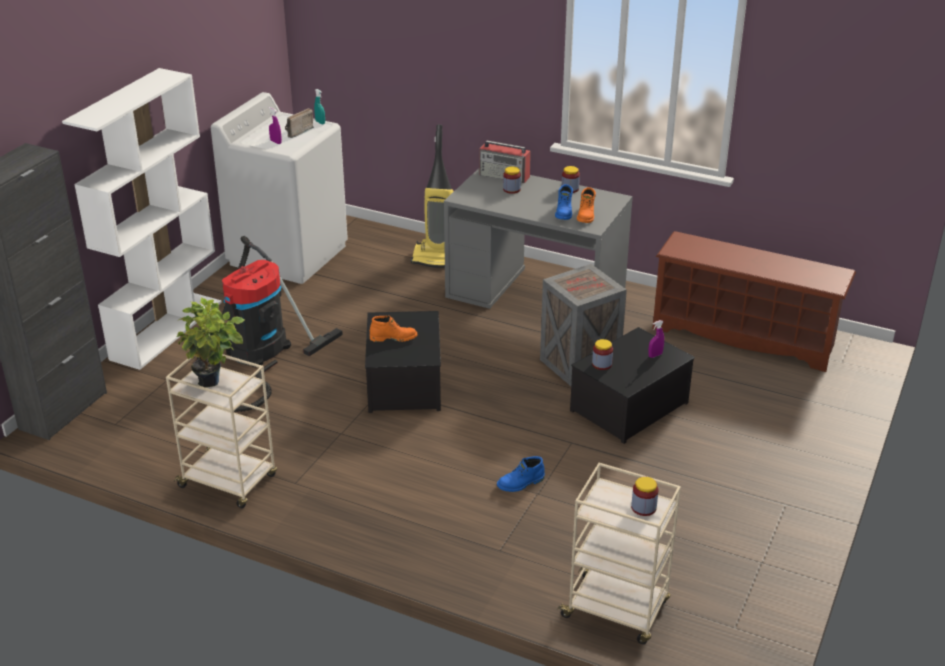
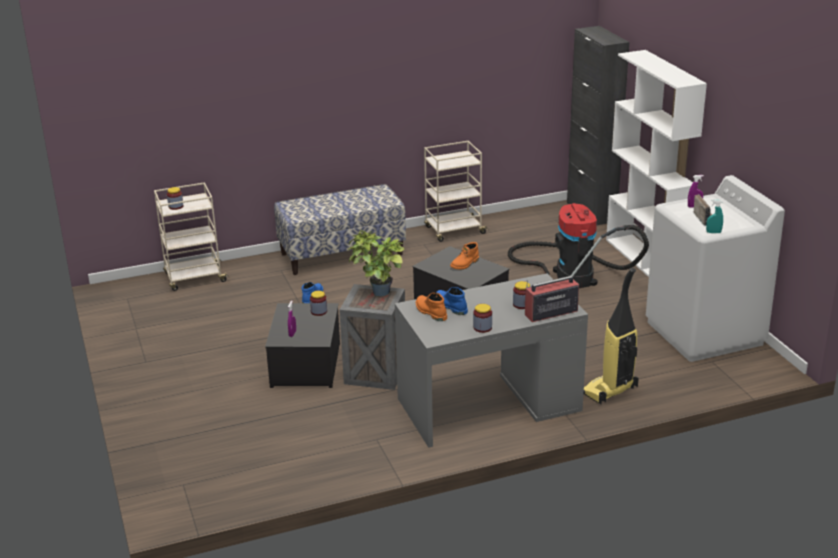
camera: 135 degrees right, 5 degrees down
potted plant [176,297,245,388] -> potted plant moved to [347,230,404,297]
brown shoe rack [653,231,856,372] -> none
none -> bench [274,184,406,275]

